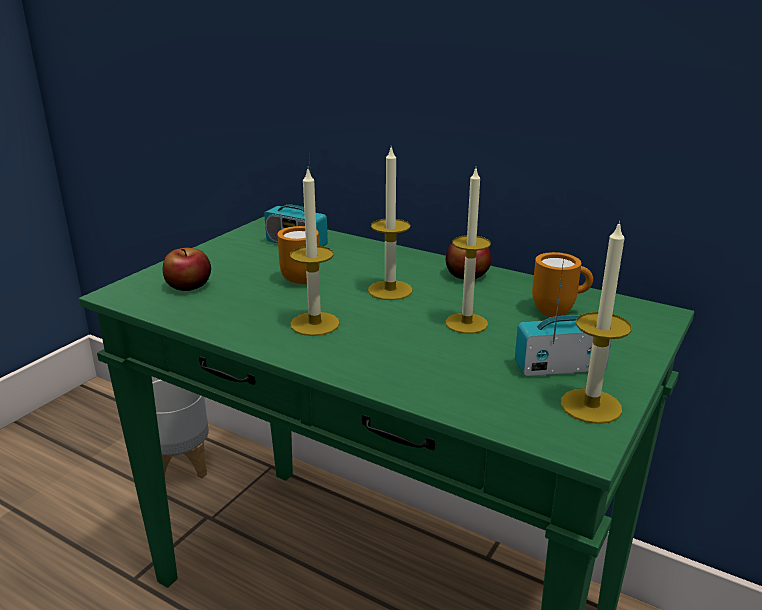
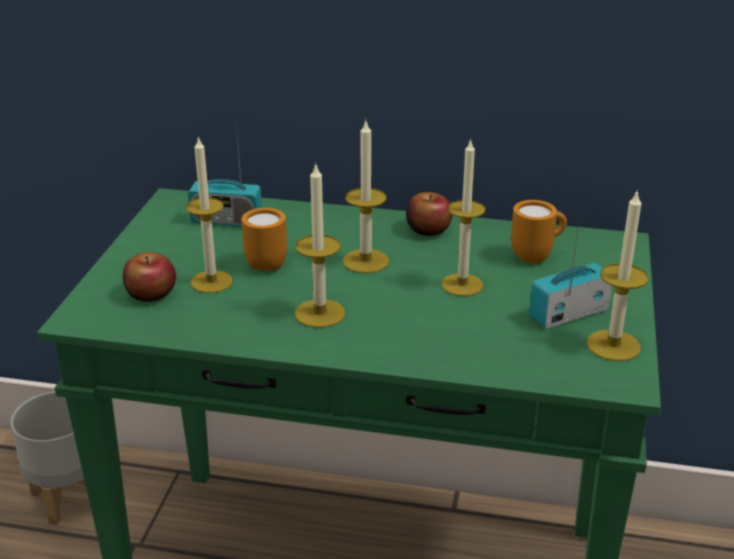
camera: 20 degrees left, 5 degrees up
none -> candle [186,136,233,293]

